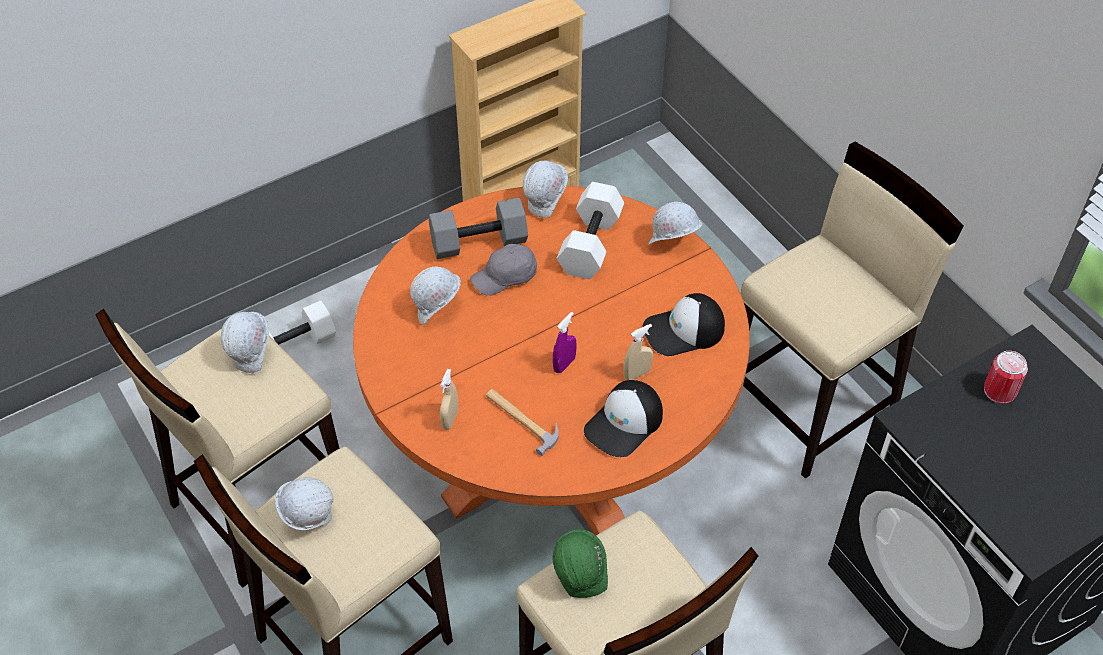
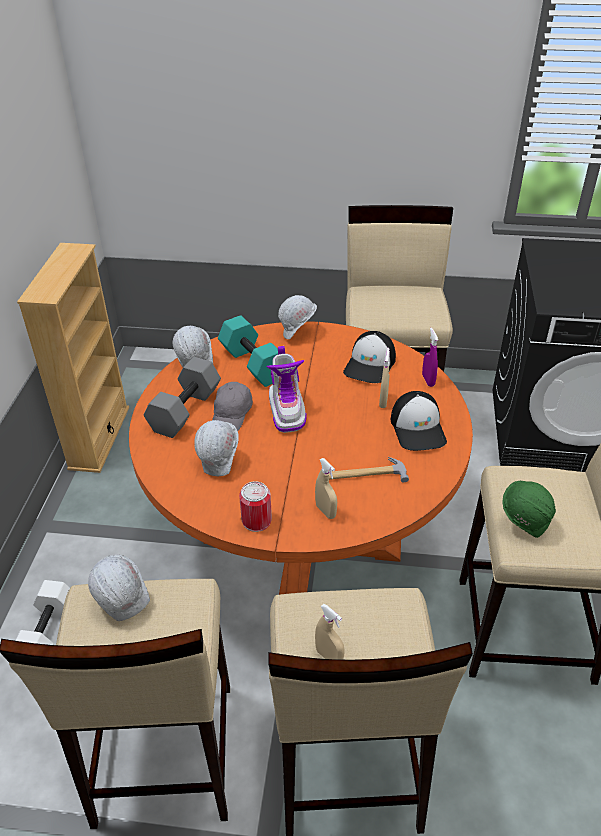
camera: 50 degrees left, 10 degrees down
white hard hat [275,477,334,530] -> beige spray bottle [315,604,344,660]
purple spray bottle [553,312,576,373] -> purple spray bottle moved to [422,328,438,387]
white dumbbell [557,182,624,279] -> turquoise dumbbell [218,315,278,387]
can [984,351,1028,404] -> can moved to [239,481,272,532]
none -> boot [267,346,306,433]

